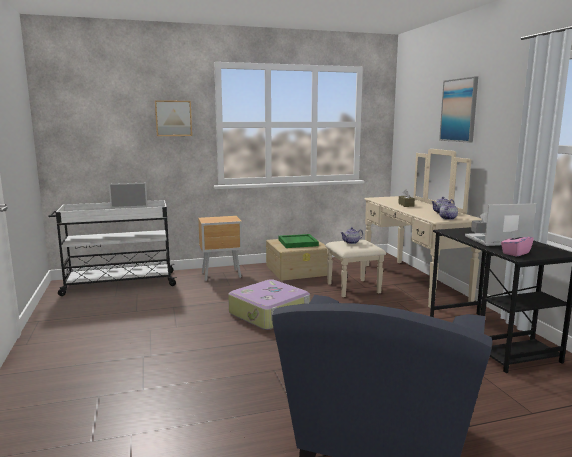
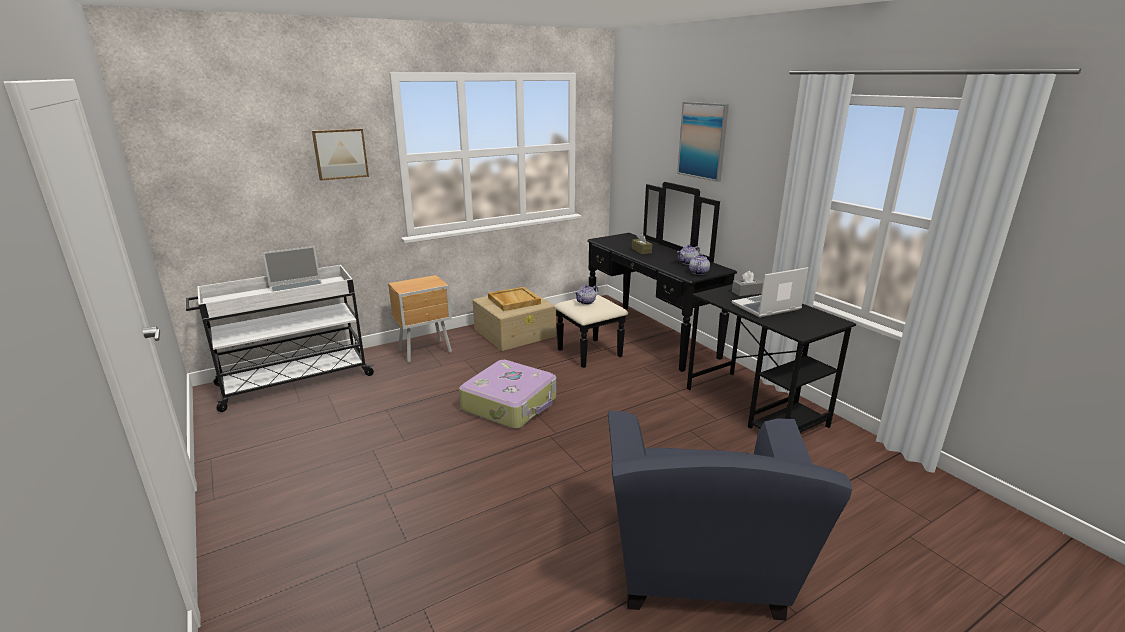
camera: 15 degrees left, 10 degrees up
green tray [279,234,319,248] -> beige tray [488,287,541,311]
beige dresser [325,149,482,308] -> black dresser [554,182,737,372]
pink tissue box [501,229,534,257] -> none

